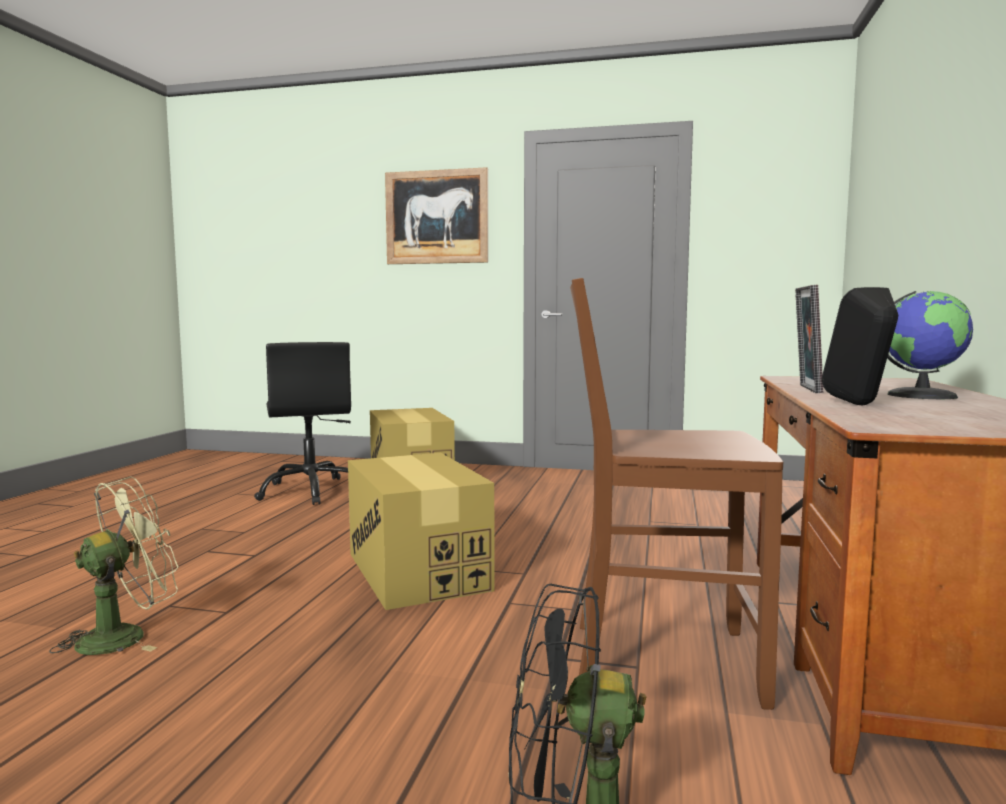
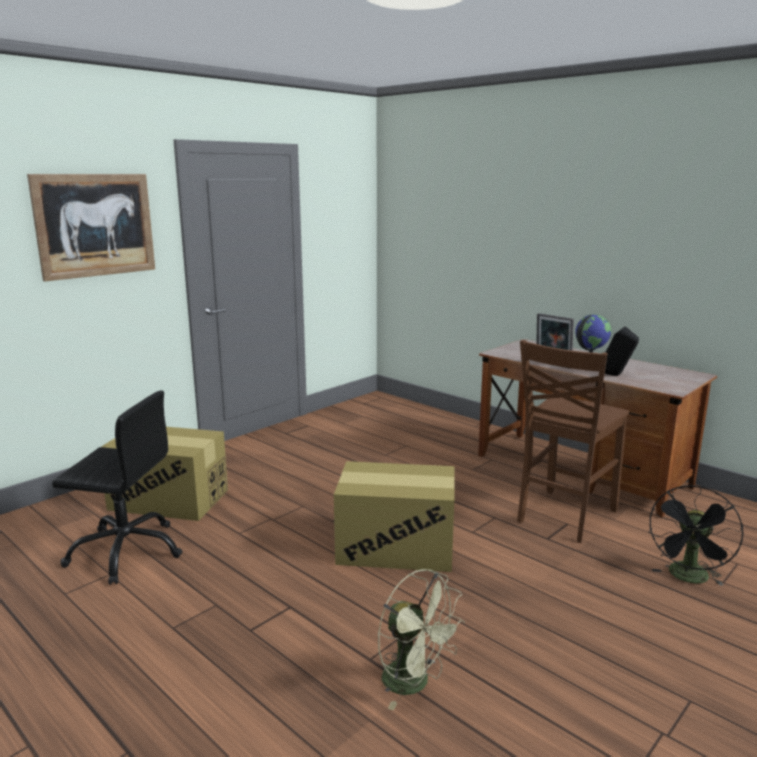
camera: 60 degrees left, 10 degrees up
green fan [49,477,179,655] -> green fan turned 150 degrees clockwise [378,569,465,710]

